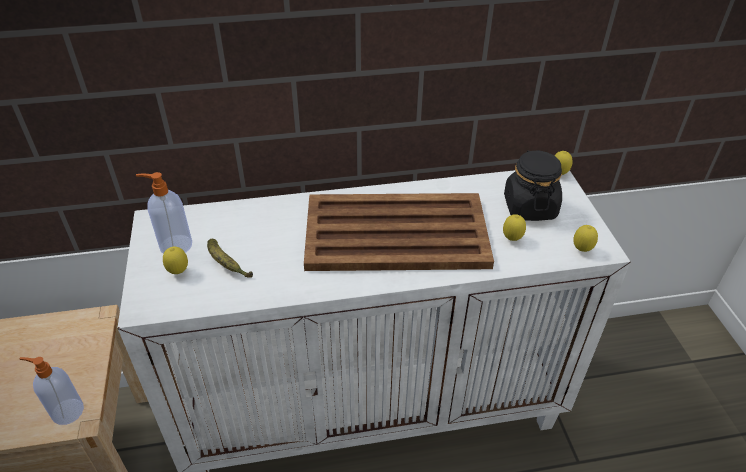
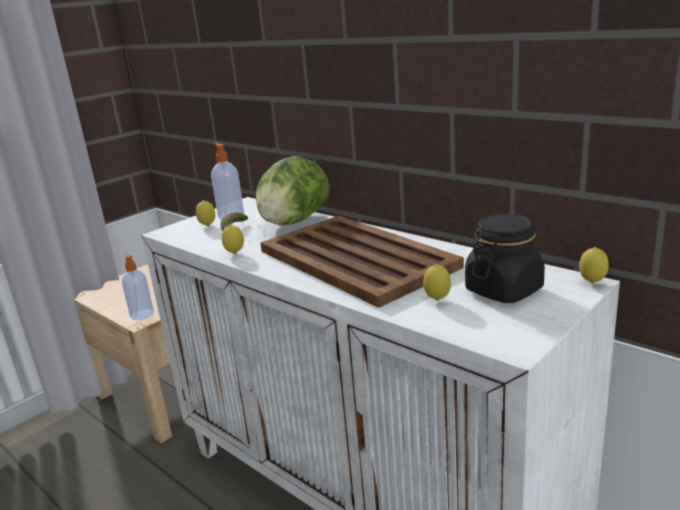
camera: 55 degrees right, 20 degrees down
lemon [573,225,598,252] -> lemon moved to [222,225,244,254]
none -> lettuce [256,156,330,226]

